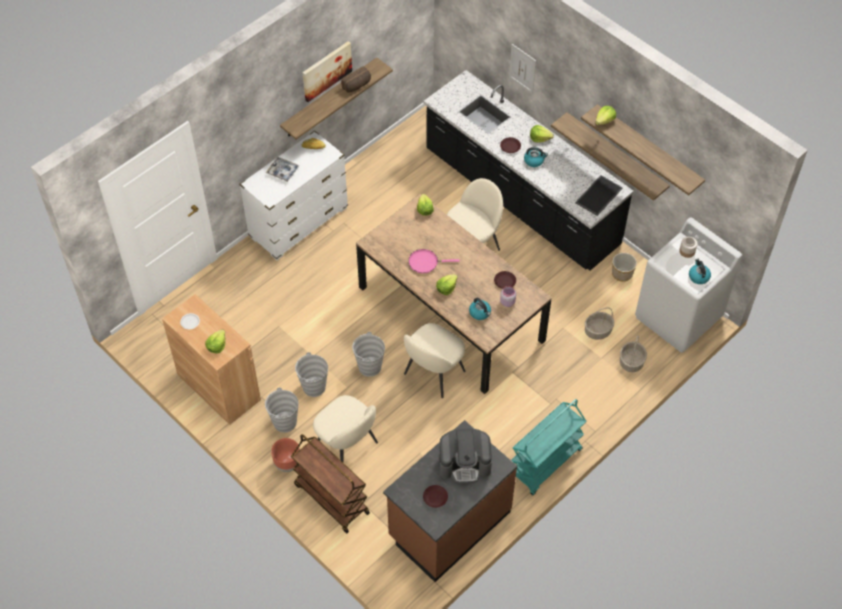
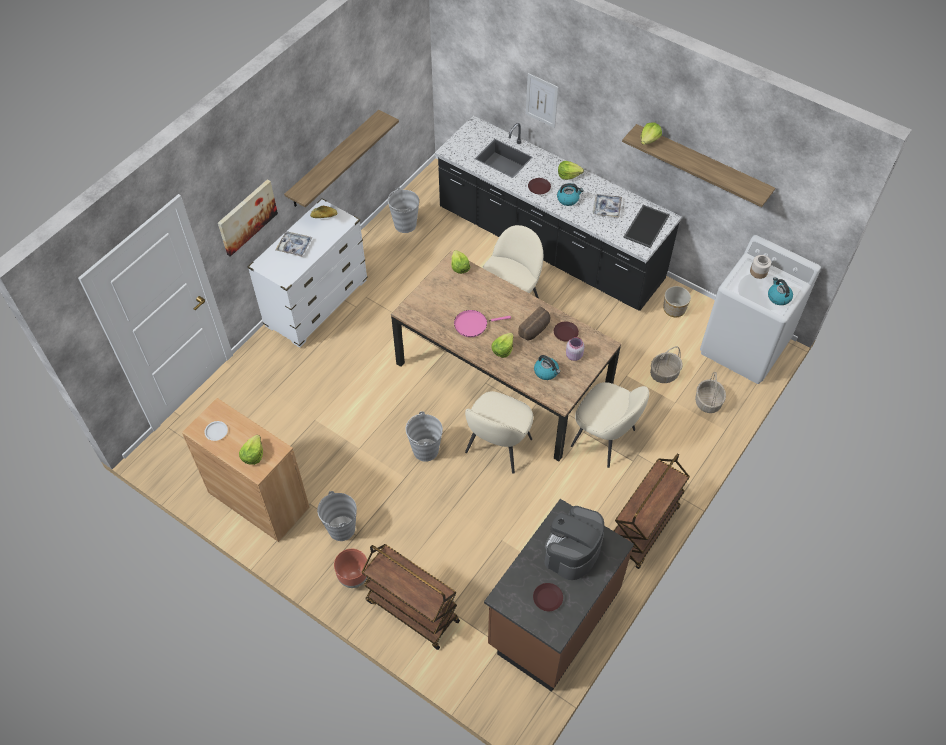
camera: 10 degrees left, 0 degrees up
grey bucket [295,352,328,397] -> grey bucket moved to [388,187,419,233]
picture [303,41,352,102] -> picture moved to [218,179,278,257]
beige chair [313,395,378,463] -> beige chair moved to [571,382,649,468]
bread [341,66,371,93] -> bread moved to [518,306,550,340]
coffee machine [439,428,492,484] -> coffee machine turned 135 degrees clockwise [545,506,604,580]
turquoise cart [511,399,587,495] -> brown cart [614,454,690,569]
shelf [551,113,670,201] -> none
none -> tray [593,194,622,217]

